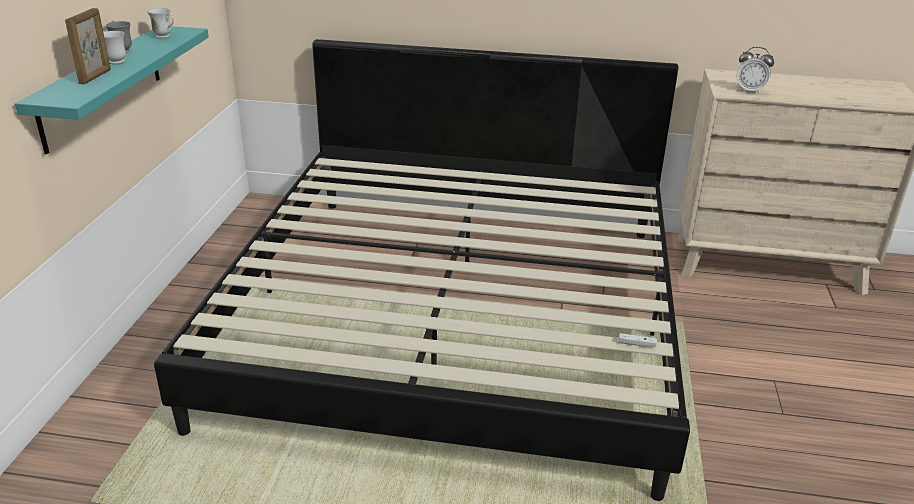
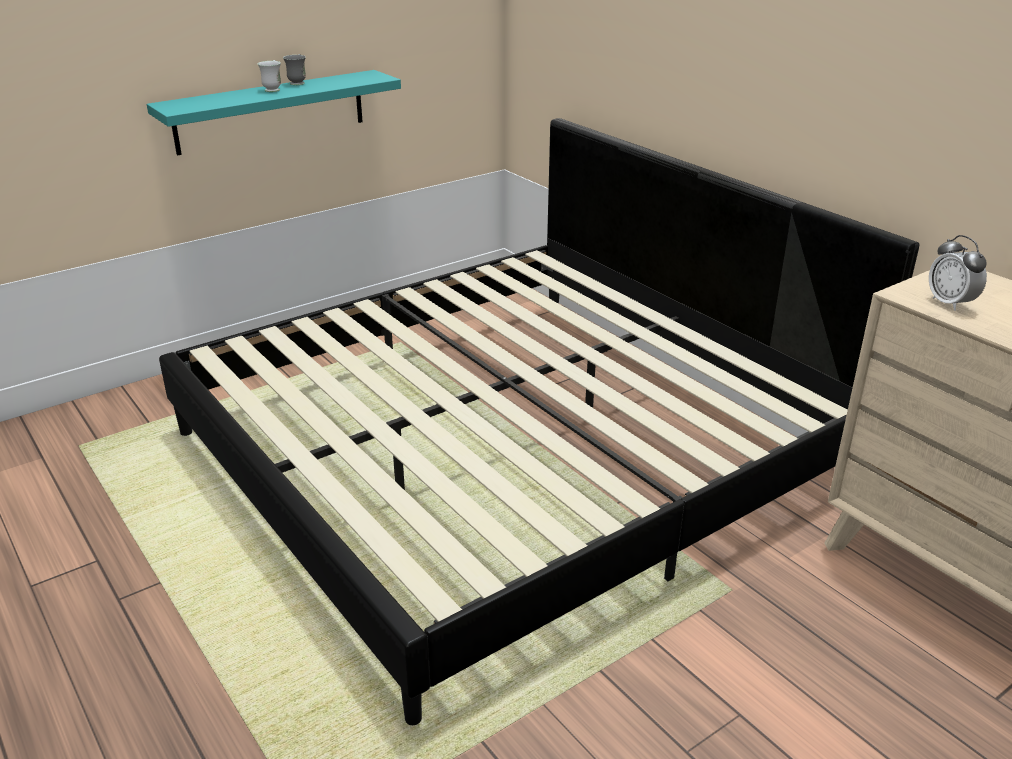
camera: 45 degrees right, 0 degrees up
picture frame [65,8,111,84] -> none
white mug [147,8,174,39] -> none
white game controller [618,333,657,347] -> none

